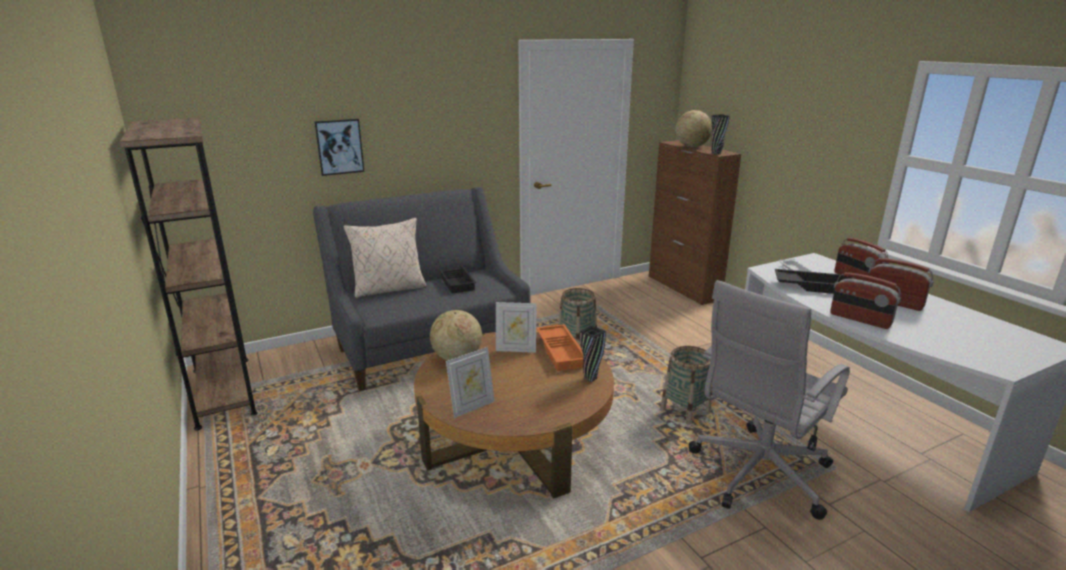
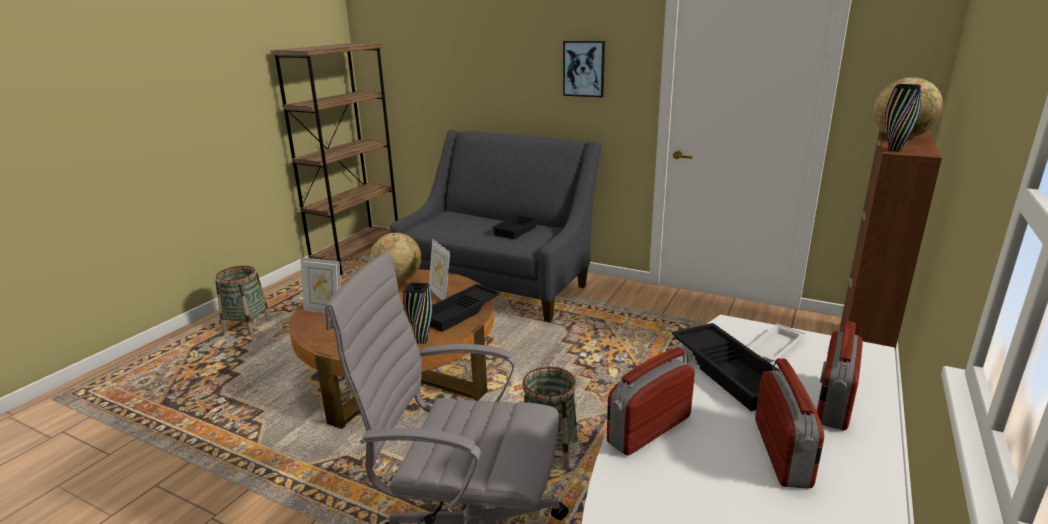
camera: 55 degrees right, 0 degrees up
picture [314,119,365,176] -> picture moved to [563,41,605,97]
beige pillow [344,218,426,298] -> none
orange tray [536,324,584,371] -> black tray [430,284,501,332]
basket [558,288,597,343] -> basket moved to [215,266,271,336]
radio [830,272,901,329] -> radio turned 45 degrees clockwise [607,347,695,455]

